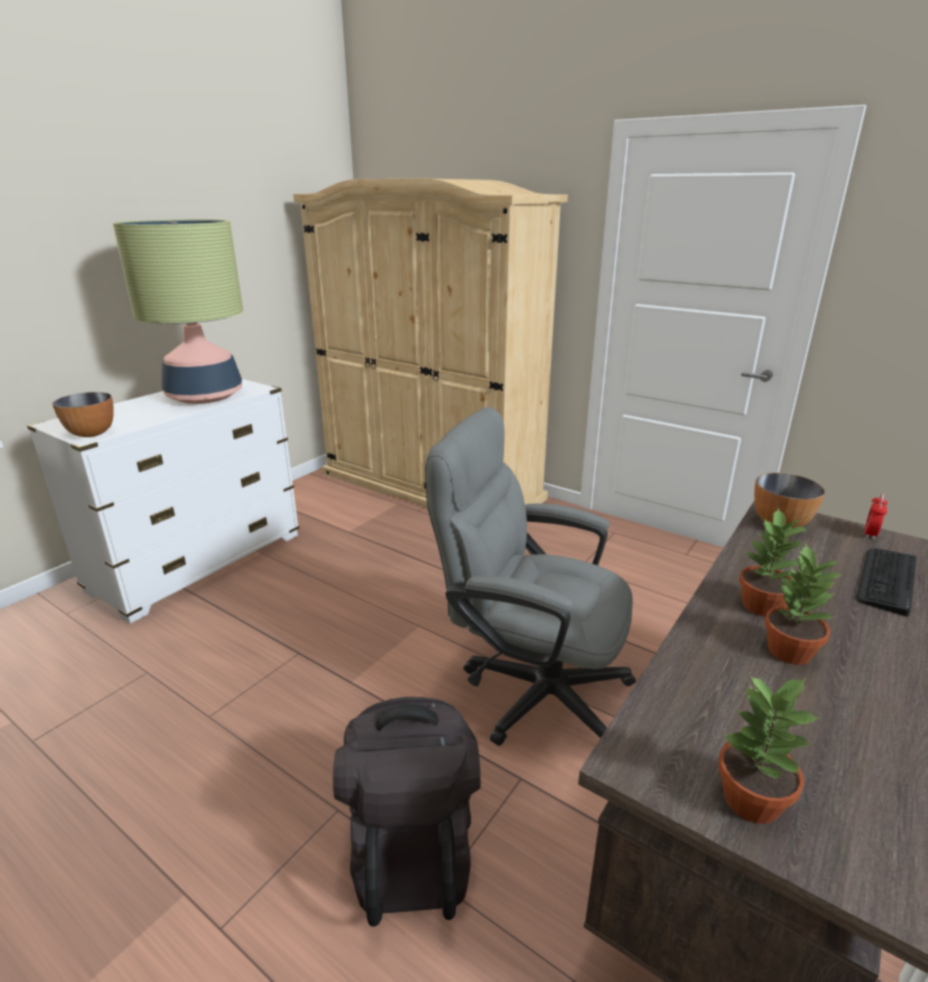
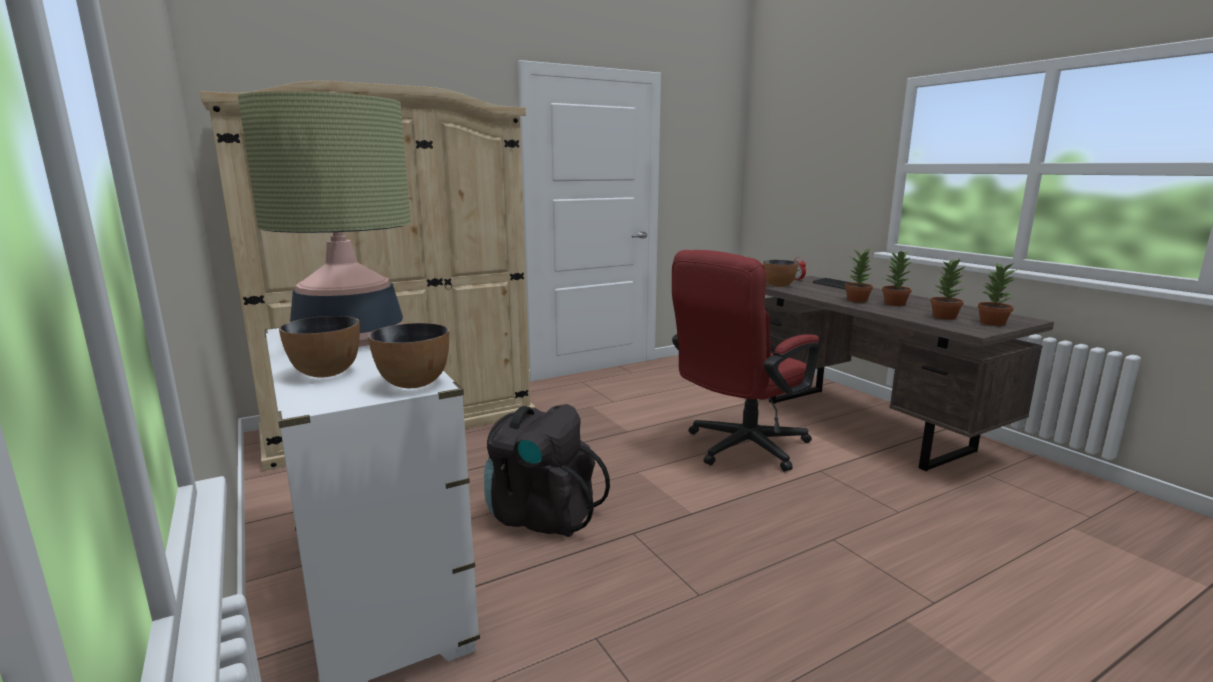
camera: 65 degrees left, 10 degrees down
black backpack [333,697,481,927] -> black backpack moved to [484,404,610,537]
grey office chair [425,407,636,746] -> red office chair [672,250,819,472]
none -> bowl [279,316,360,378]
none -> potted plant [930,259,965,320]

